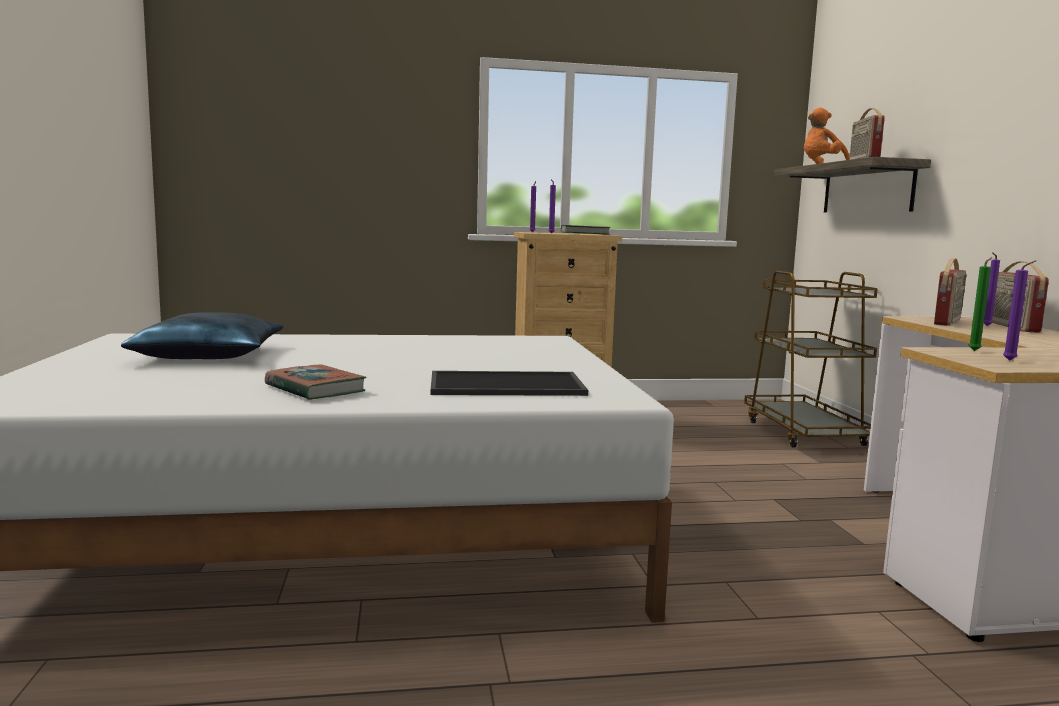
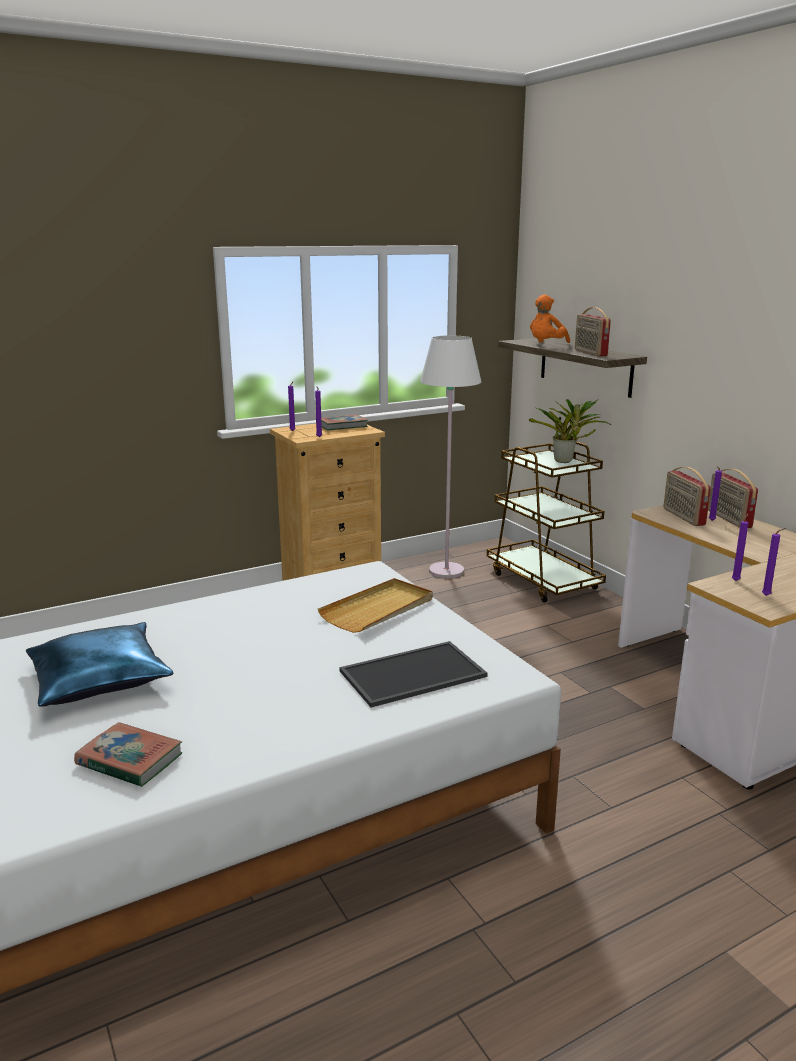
camera: 20 degrees left, 10 degrees up
book [265,364,366,400] -> book moved to [74,722,182,787]
radio [934,258,967,326] -> radio turned 150 degrees clockwise [663,467,711,526]
green candle [968,257,993,351] -> purple candle [732,514,748,581]
none -> beige tray [318,578,433,633]
none -> white floor lamp [420,335,481,578]
none -> potted plant [529,399,611,463]

